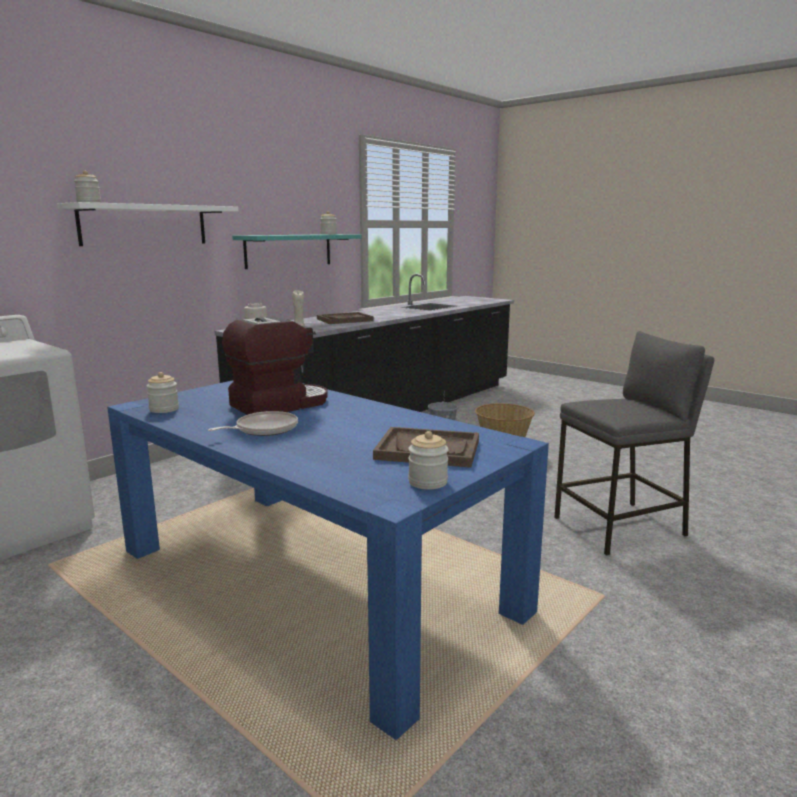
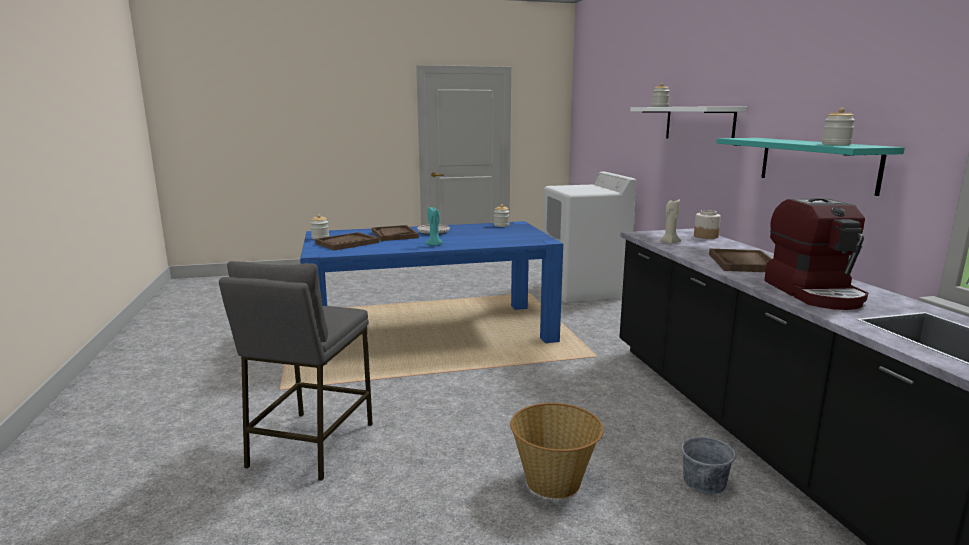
camera: 125 degrees right, 0 degrees up
coffee machine [222,316,328,415] -> coffee machine moved to [764,198,868,310]
none -> brown tray [372,225,419,241]
none -> turquoise candle [425,207,443,246]

